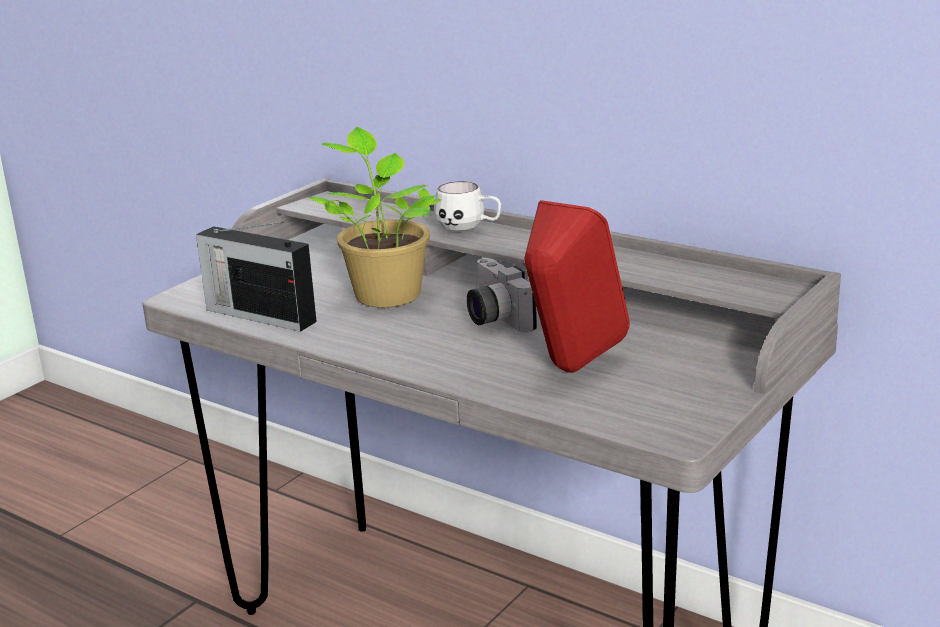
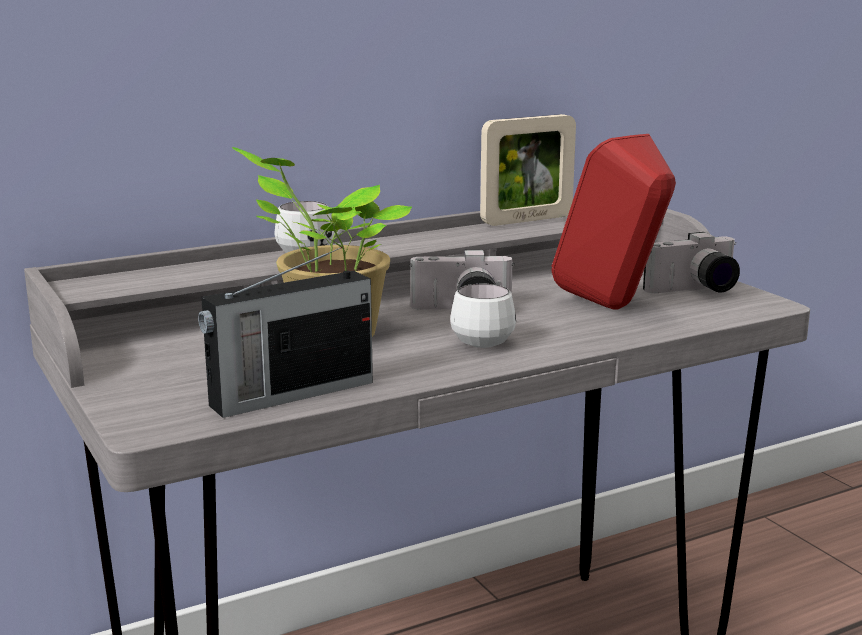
camera: 65 degrees left, 5 degrees down
none -> white mug [450,284,516,348]
none -> picture frame [480,114,576,226]
none -> camera [643,232,740,293]

